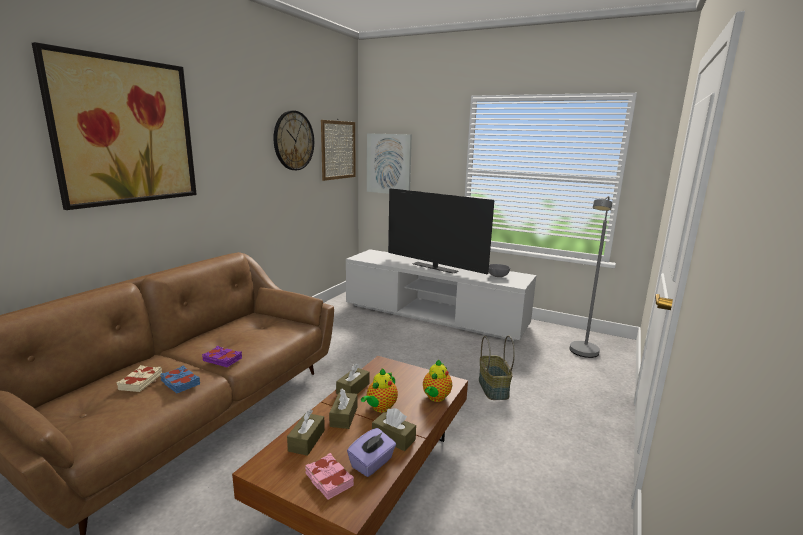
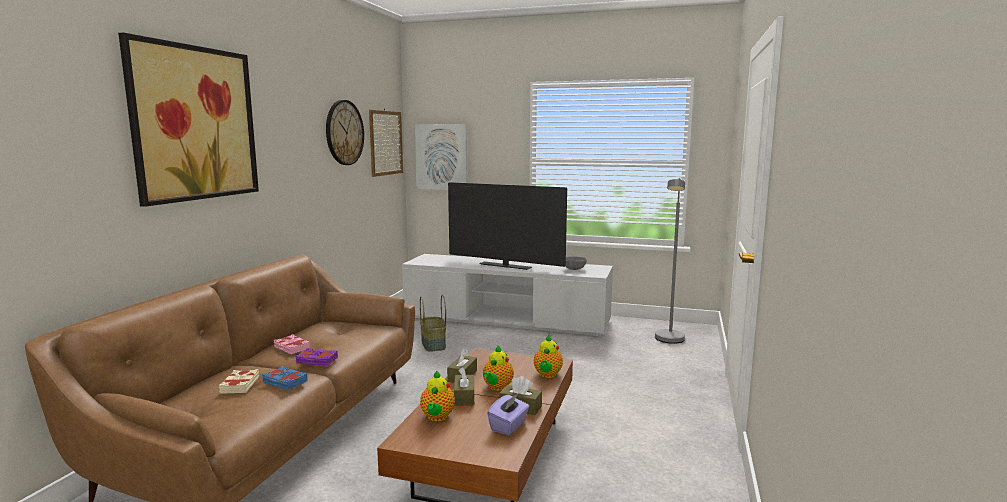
camera: 10 degrees left, 5 degrees down
brown tissue box [287,410,325,456] -> teapot [420,371,455,421]
pink book [305,453,354,500] -> pink book moved to [274,335,310,354]
basket [479,336,515,400] -> basket moved to [420,294,446,352]

